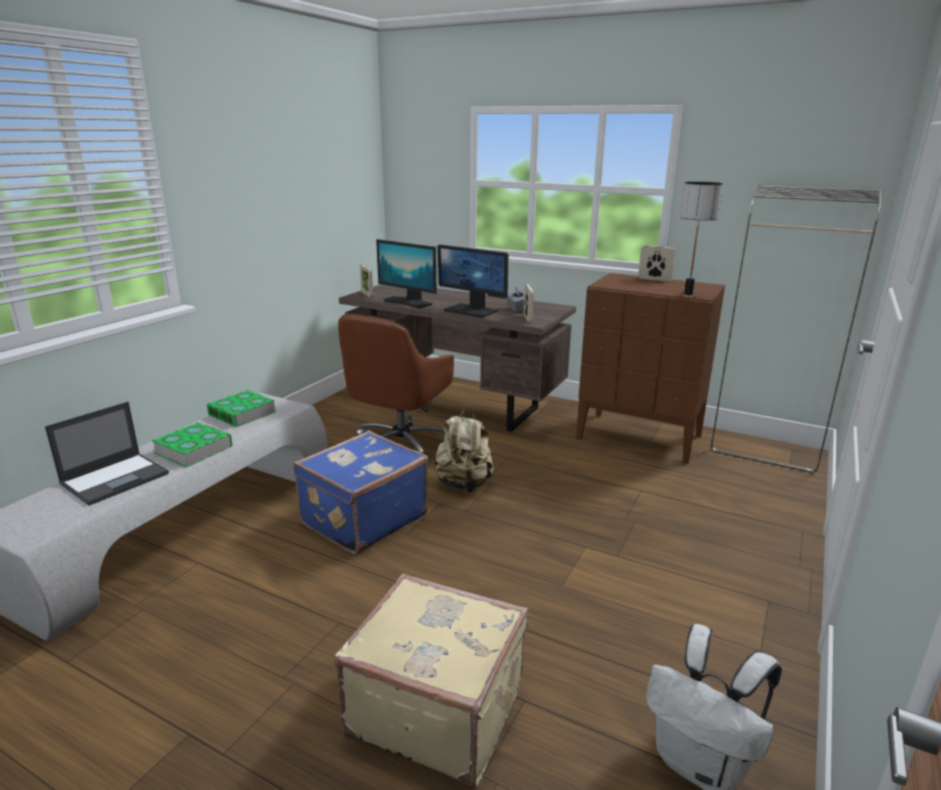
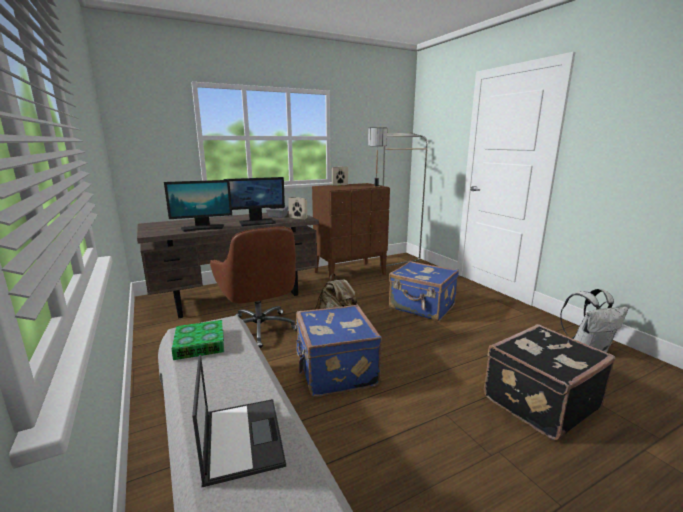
camera: 55 degrees left, 5 degrees down
book [152,422,233,467] -> none
beige suitcase [334,573,529,786] -> black suitcase [484,324,615,441]
picture frame [360,265,373,298] -> none
none -> blue suitcase [388,261,459,321]

